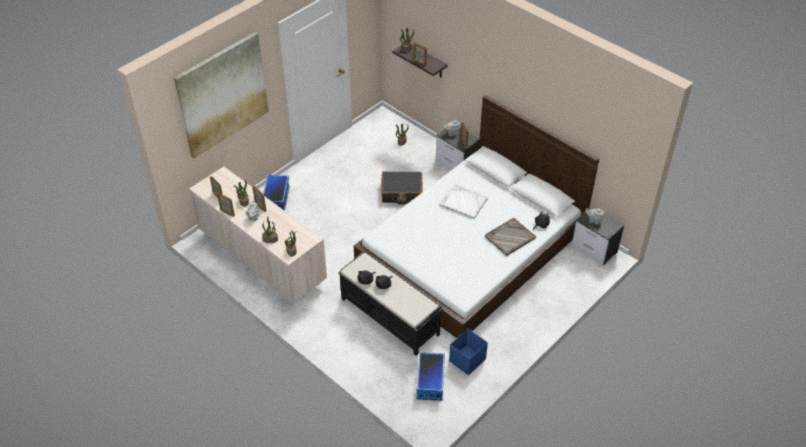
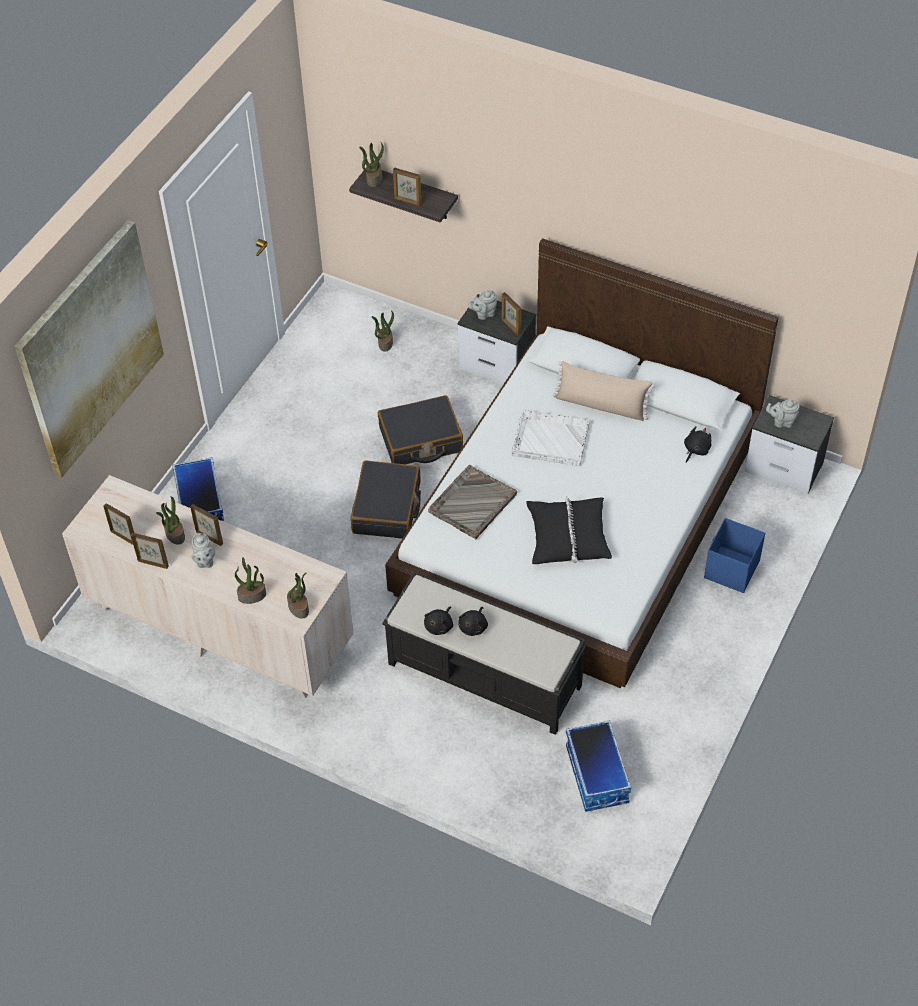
camera: 15 degrees left, 5 degrees up
blue storage box [449,328,488,375] -> blue storage box moved to [704,518,765,593]
grey tray [485,218,536,256] -> grey tray moved to [428,465,517,540]
none -> black suitcase [351,460,421,539]
none -> black pillow [526,496,612,564]
none -> beige pillow [553,361,655,421]

